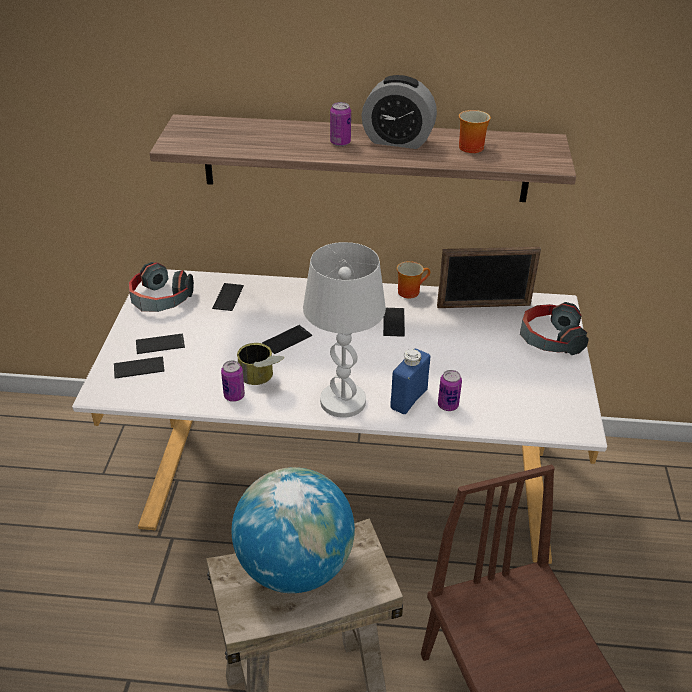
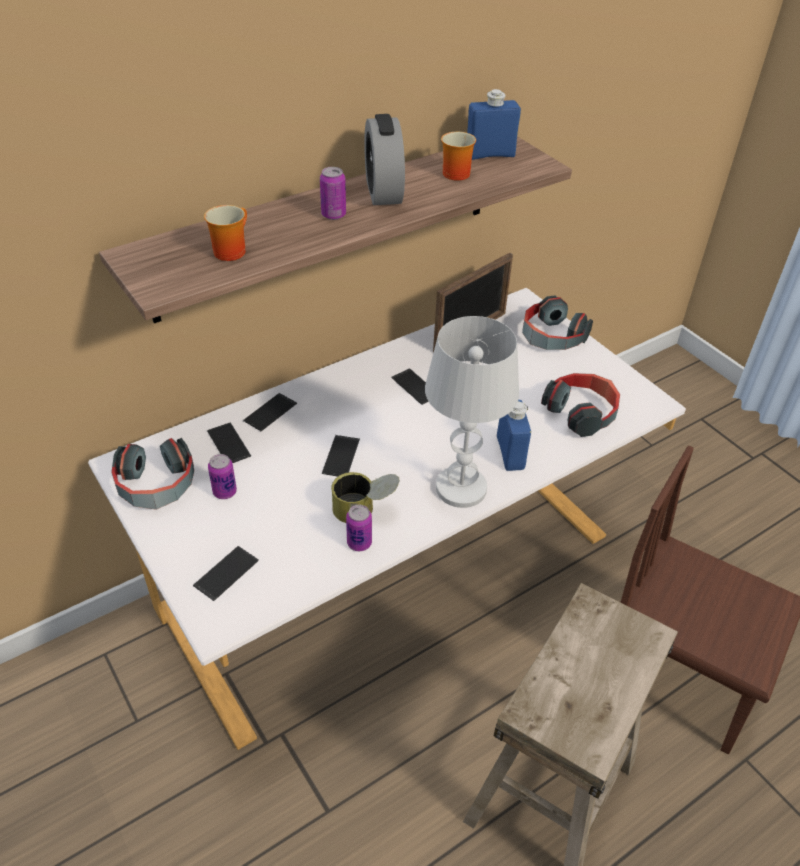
camera: 40 degrees left, 5 degrees up
phone [136,333,185,354] -> phone moved to [243,393,297,431]
globe [232,467,355,593] -> none
alarm clock [362,75,437,149] -> alarm clock turned 105 degrees clockwise [364,114,405,205]
mug [397,261,430,299] -> mug moved to [204,205,247,261]
can [438,370,462,411] -> can moved to [208,454,237,499]
none -> blue bottle [467,89,521,160]
none -> headphones [541,373,620,437]

